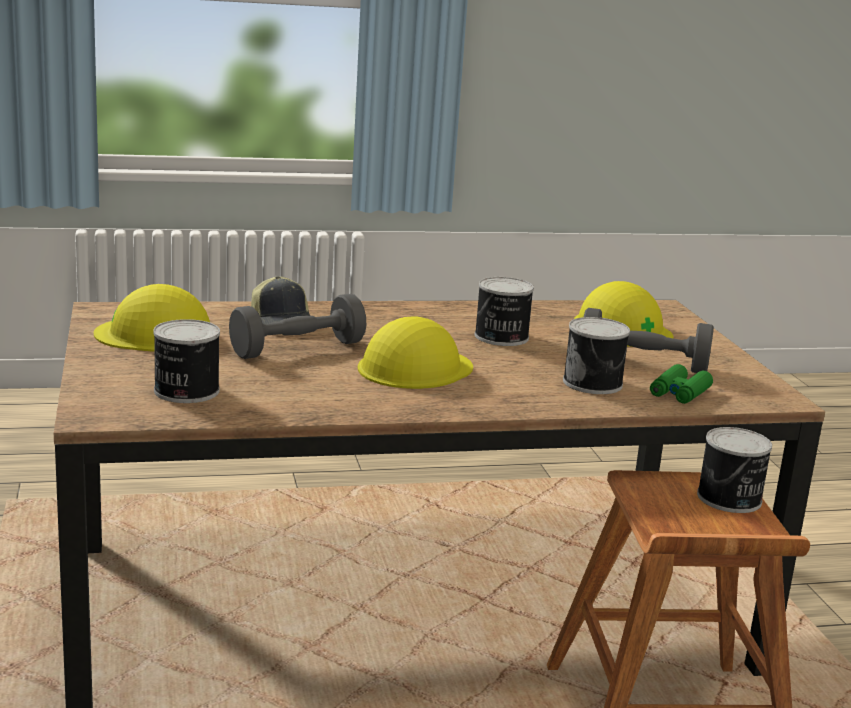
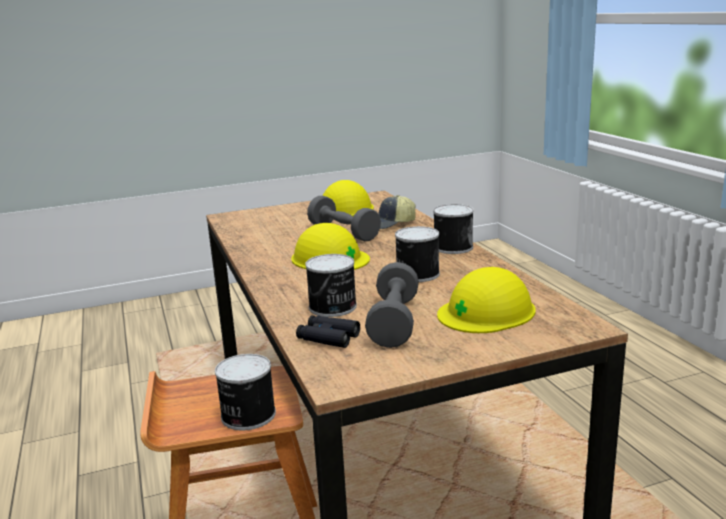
camera: 85 degrees right, 0 degrees up
can [153,319,220,403] -> can moved to [433,204,474,254]
green binoculars [650,364,713,404] -> black binoculars [296,315,360,348]

